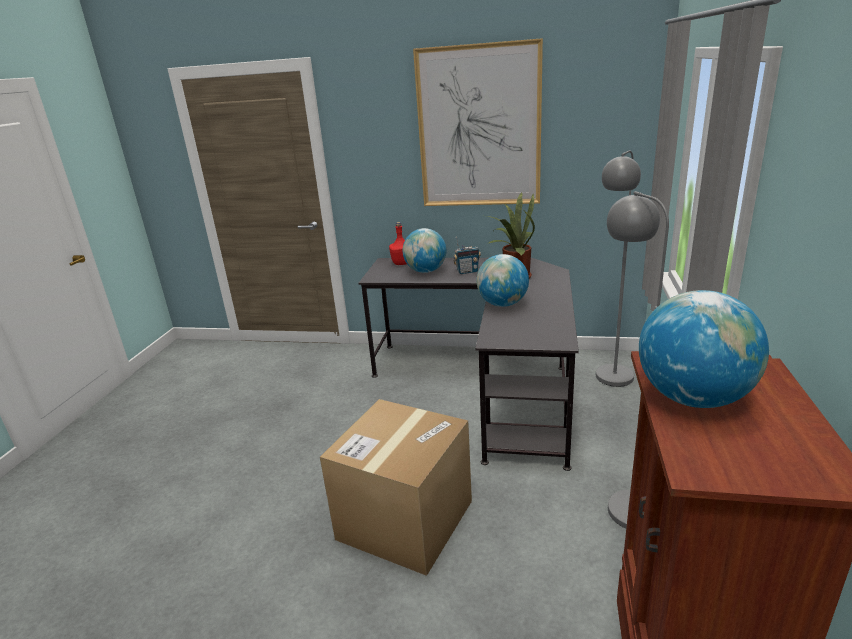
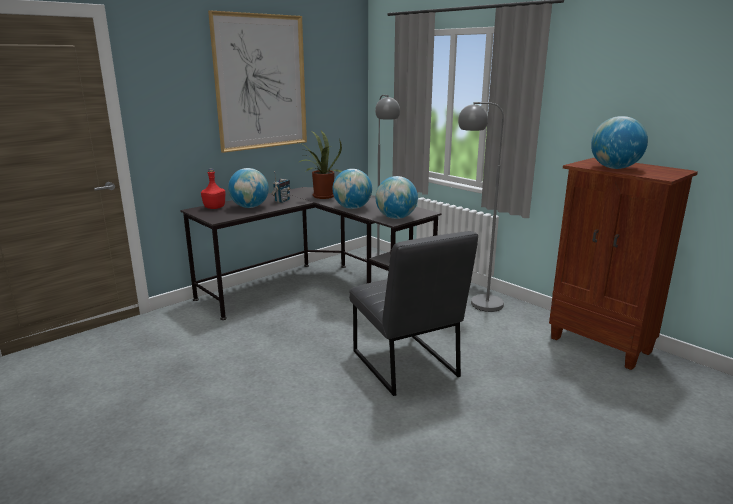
camera: 55 degrees left, 5 degrees down
cardboard box [320,399,472,576] -> grey chair [349,231,478,396]
none -> globe [376,176,418,219]

